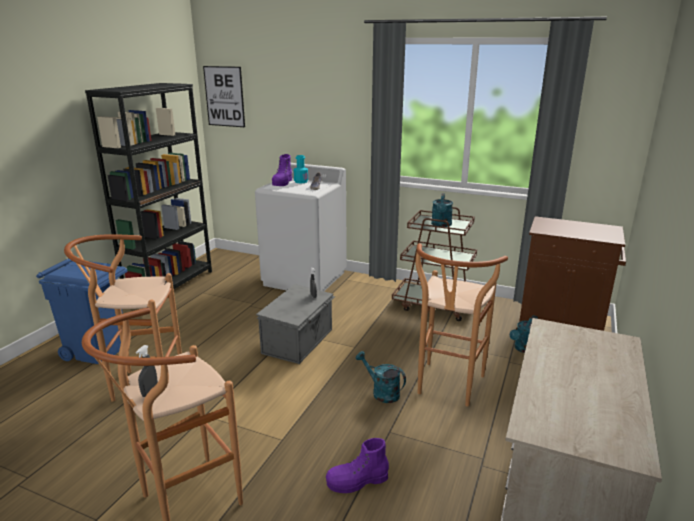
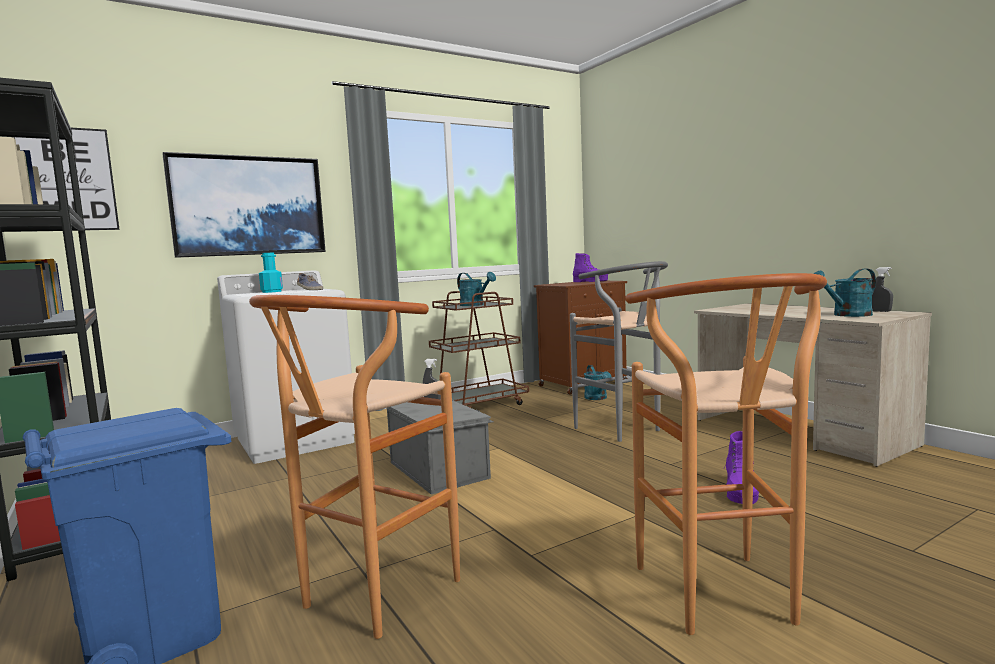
camera: 55 degrees left, 15 degrees down
grey spray bottle [136,345,158,397] -> grey spray bottle moved to [872,267,893,312]
purple boot [272,154,292,186] -> purple boot moved to [573,253,608,282]
turquoise watering can [356,351,406,403] -> turquoise watering can moved to [814,269,876,317]
brown stool [415,243,508,406] -> grey stool [570,261,668,442]
none -> picture [162,152,326,258]

